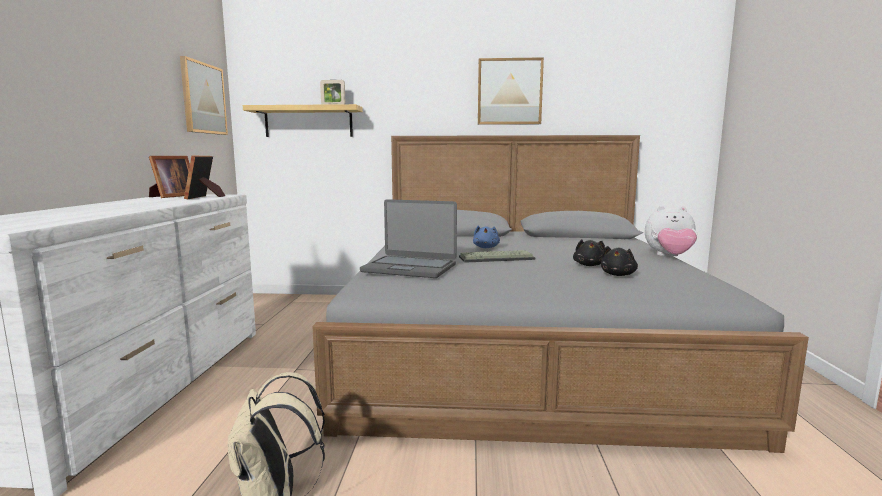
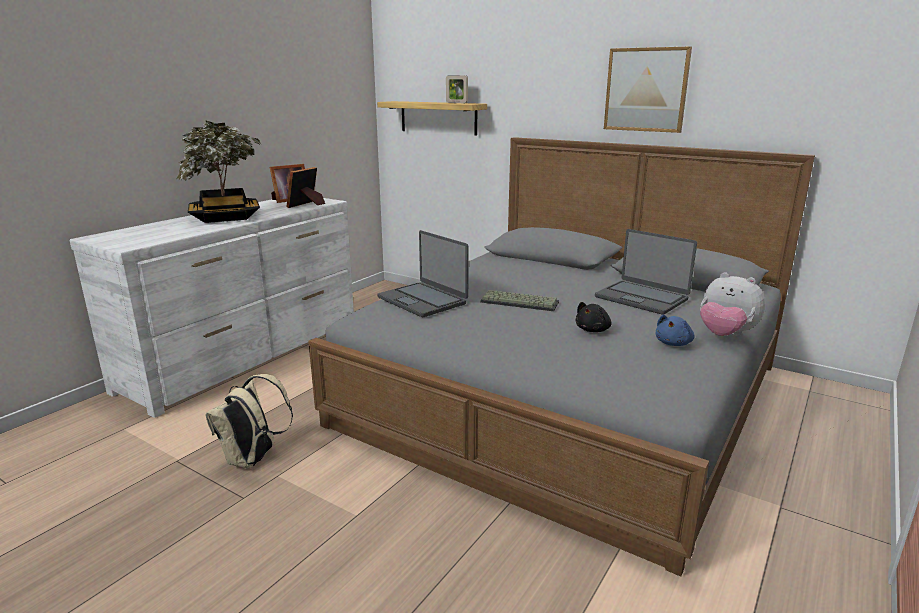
camera: 30 degrees right, 10 degrees up
picture [180,56,228,135] -> none
blue plush toy [473,226,500,248] -> blue plush toy moved to [655,315,695,346]
black plush toy [601,246,638,276] -> none
none -> potted plant [176,121,261,223]
none -> laptop [595,229,697,315]

